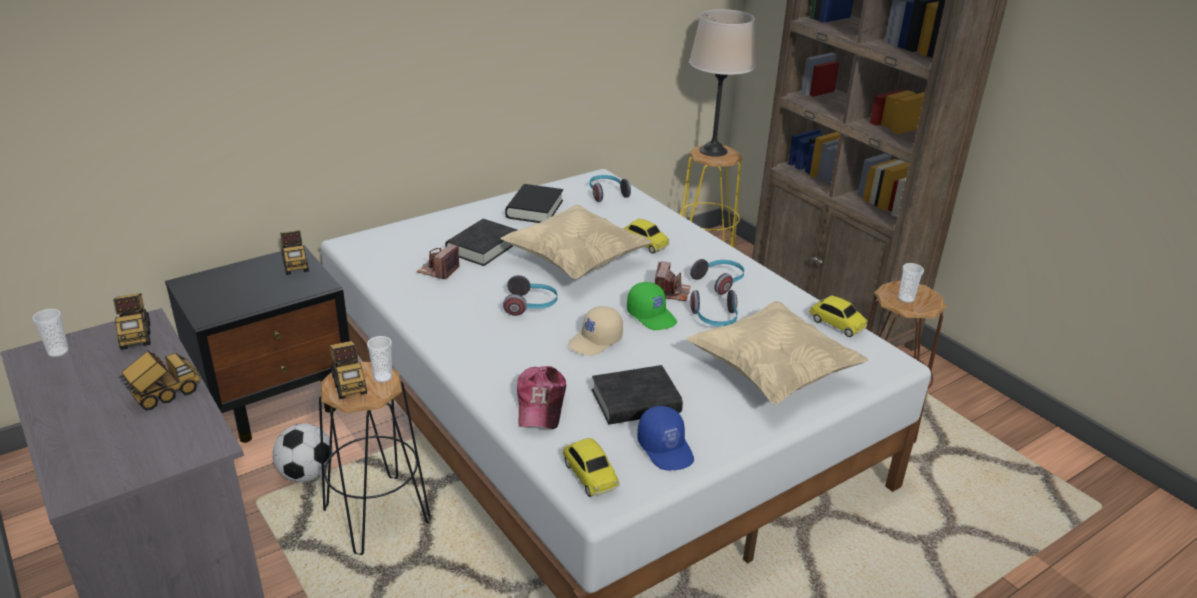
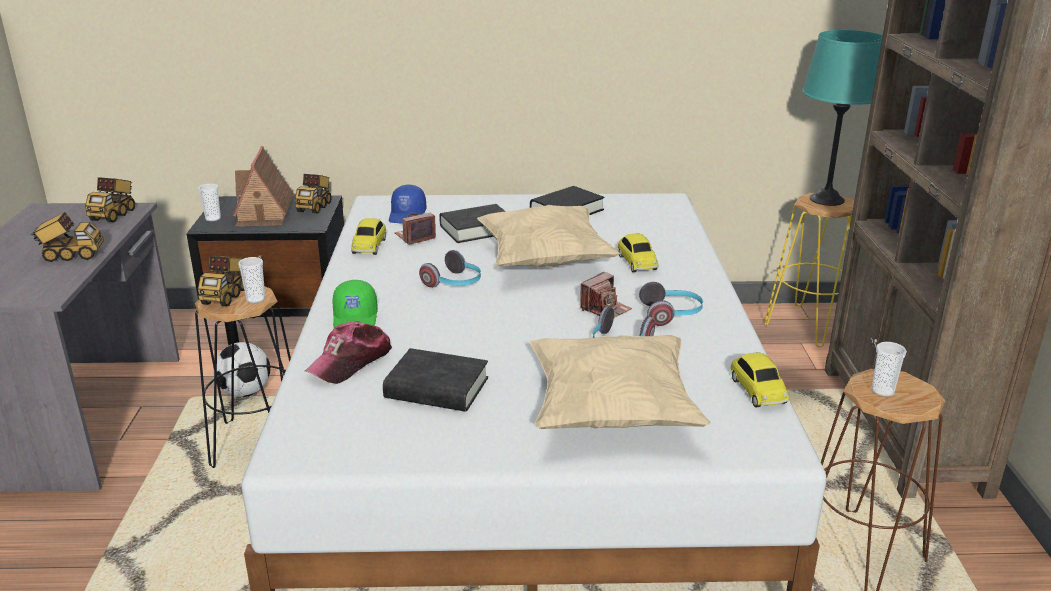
camera: 35 degrees right, 5 degrees down
cup [32,309,69,357] -> cup moved to [198,184,221,221]
toy car [563,438,619,497] -> toy car moved to [351,218,386,255]
beige cap [568,306,623,356] -> none
headphones [589,175,631,202] -> none
green cap [627,282,677,330] -> green cap moved to [332,280,378,328]
blue cap [637,406,694,470] -> blue cap moved to [389,185,426,224]
beige table lamp [689,9,756,157] -> turquoise table lamp [802,30,883,206]
none -> toy house [233,146,294,226]

